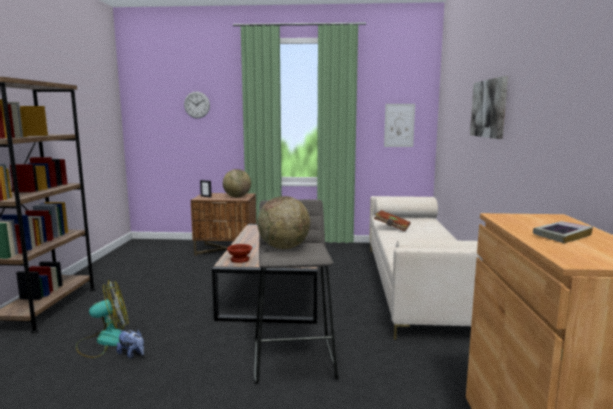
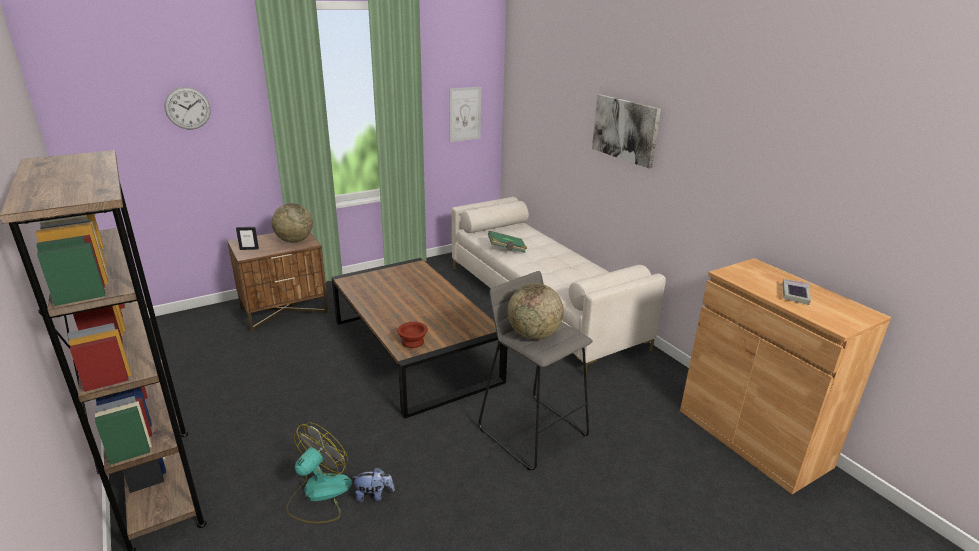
camera: 35 degrees left, 15 degrees up
brown book [374,210,411,231] -> green book [488,231,527,253]

